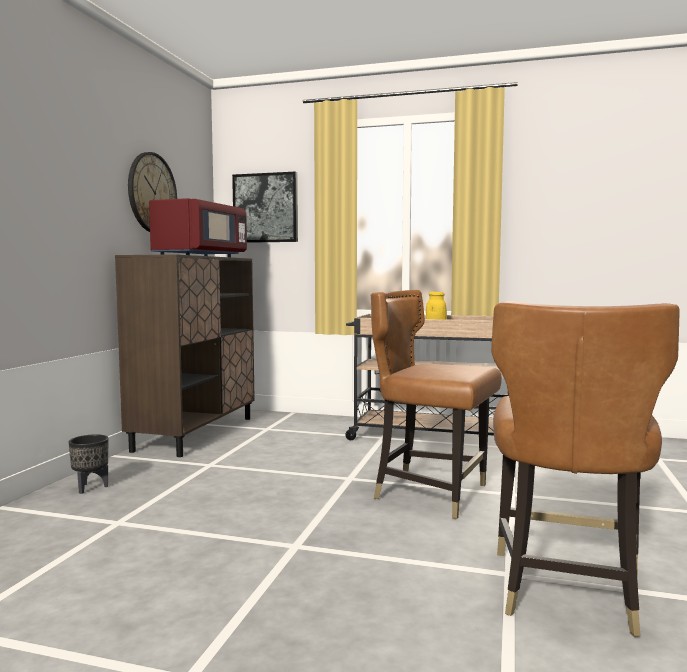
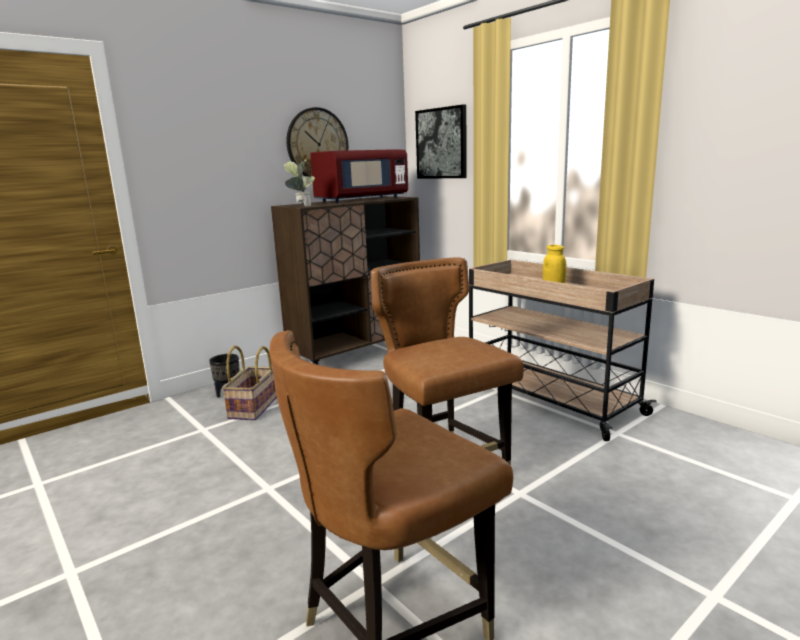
camera: 35 degrees right, 10 degrees up
none -> basket [222,346,277,420]
none -> potted plant [283,160,315,207]

